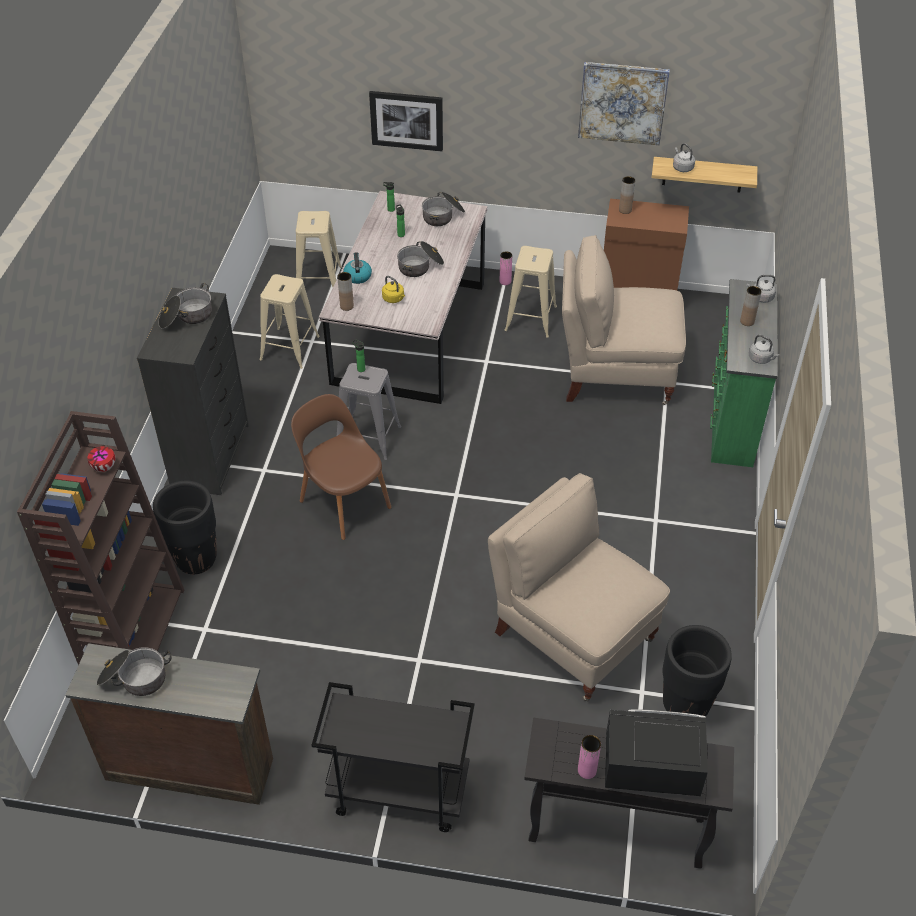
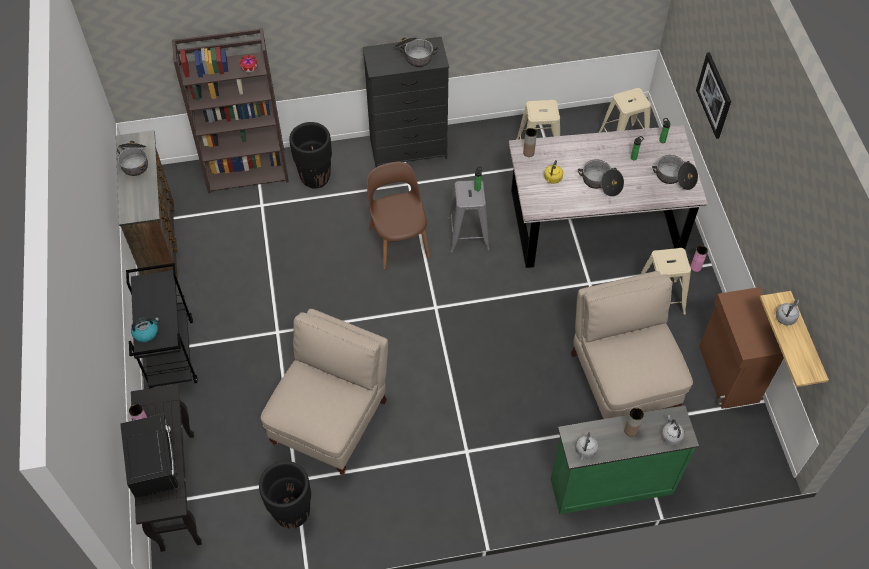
camera: 70 degrees right, 10 degrees up
brown chair [291,394,392,540] -> brown chair turned 45 degrees counterclockwise [367,162,430,270]
kettle [343,253,372,284] -> kettle moved to [131,317,159,342]
picture [578,62,670,145] -> none
brown vase [619,176,635,214] -> none

